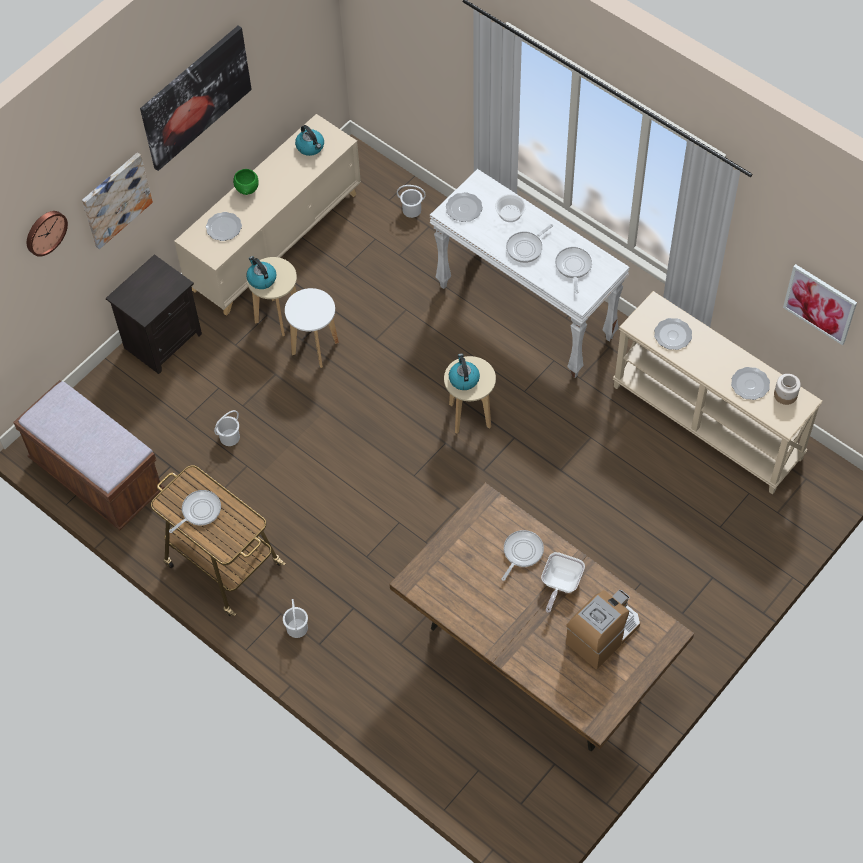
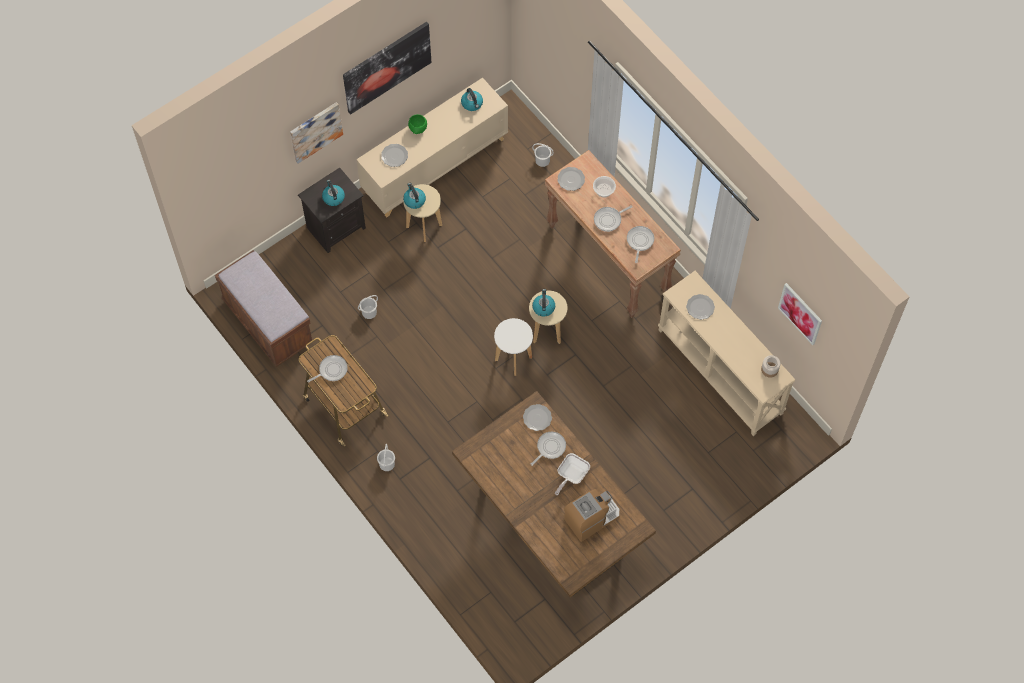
camera: 10 degrees right, 5 degrees up
wall clock [27,211,68,257] -> none
white stool [285,288,339,368] -> white stool moved to [494,318,533,376]
white console table [430,169,630,378] -> brown console table [544,150,681,318]
plate [731,367,770,400] -> plate moved to [523,404,552,431]
none -> kettle [322,180,345,206]

